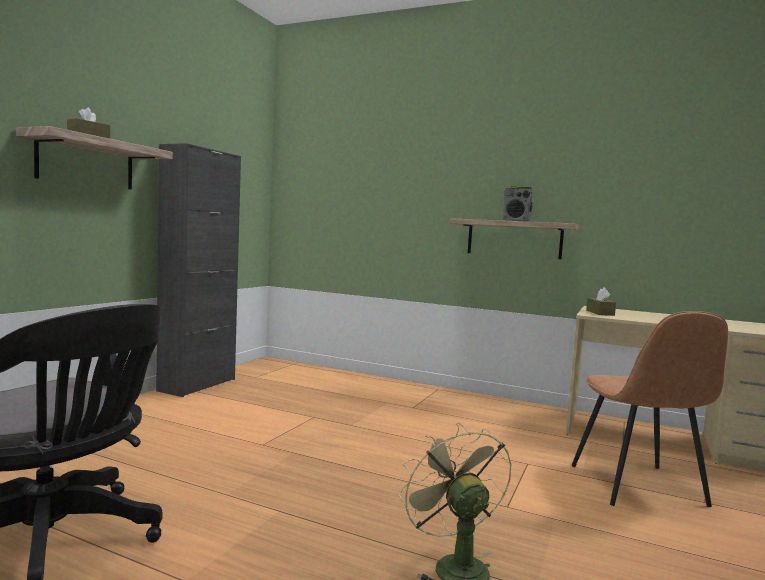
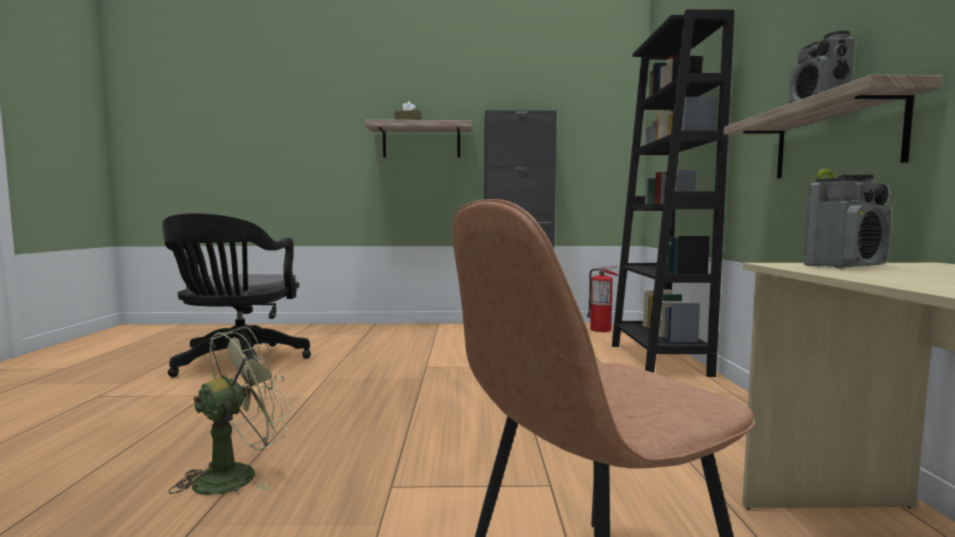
camera: 65 degrees right, 0 degrees up
brown tissue box [586,287,616,316] -> radio [804,169,892,268]
none -> fire extinguisher [587,265,618,332]
none -> black bookcase [612,9,734,377]

